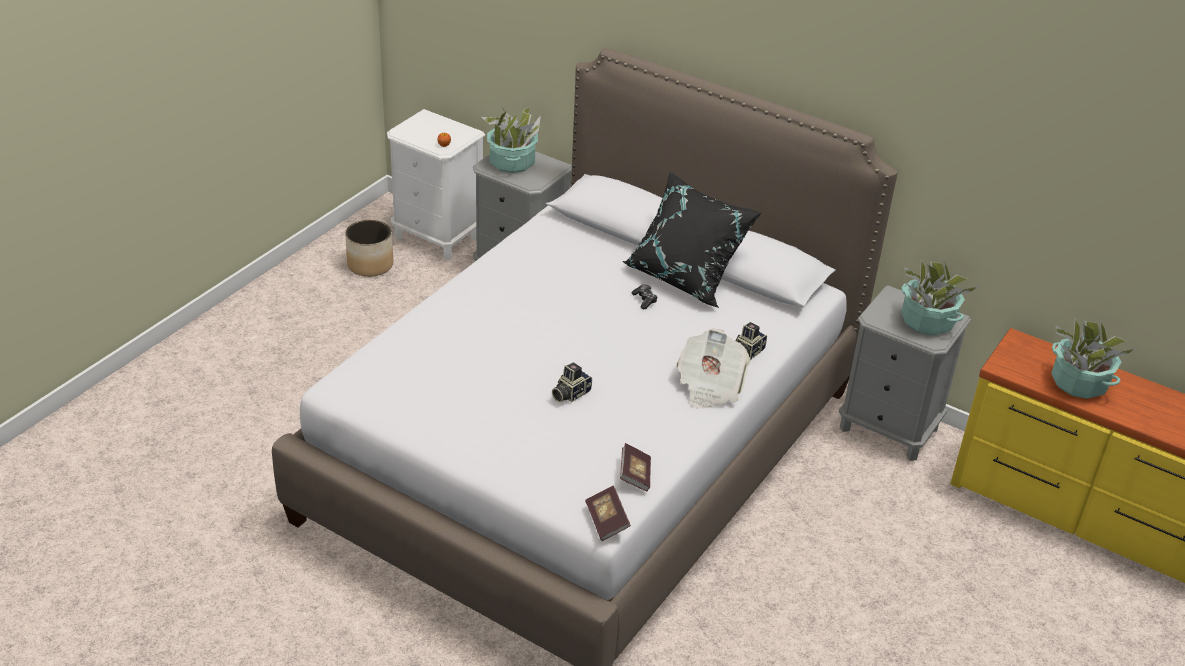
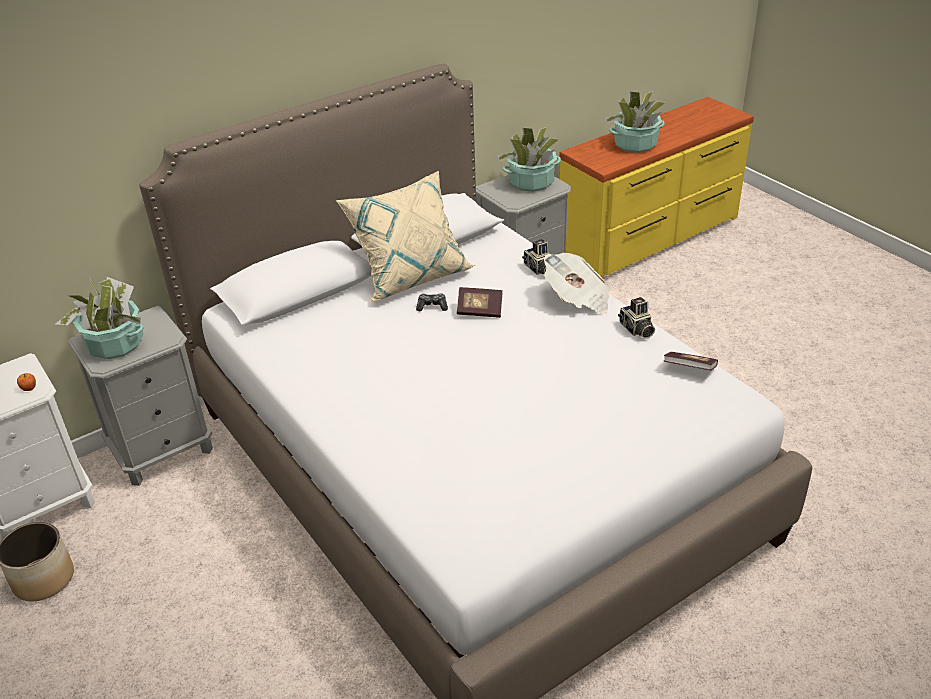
camera: 65 degrees left, 0 degrees up
camera [552,362,592,402] -> camera moved to [618,297,655,339]
book [585,486,631,541] -> book moved to [457,287,503,318]
black pillow [622,171,762,308] -> beige pillow [336,171,475,302]

